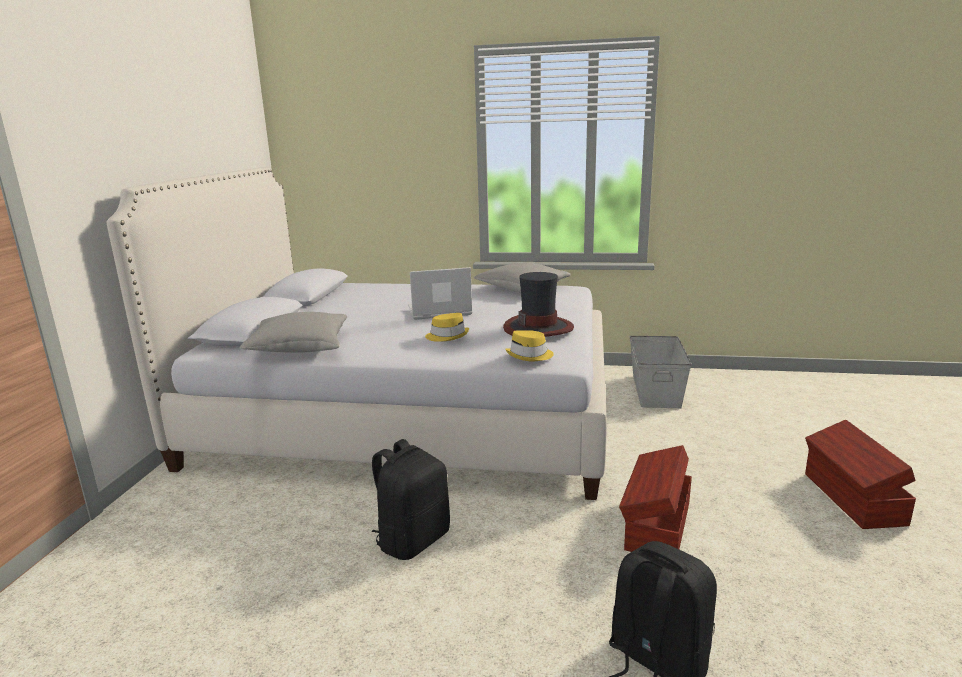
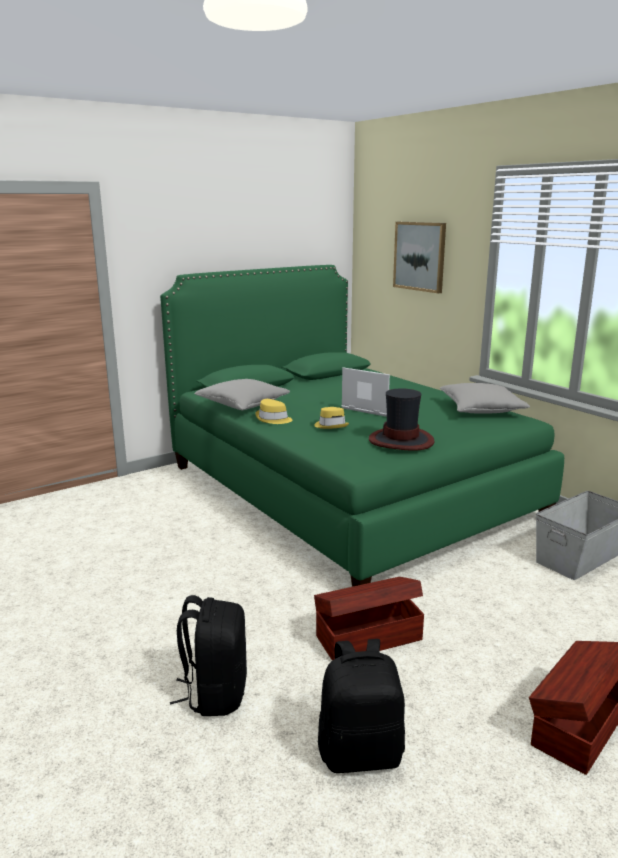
camera: 45 degrees right, 0 degrees up
white bed [107,167,607,500] -> green bed [160,265,564,587]
black backpack [372,439,450,560] -> black backpack moved to [318,639,405,773]
yellow hat [505,330,554,361] -> yellow hat moved to [255,399,292,424]
none -> picture [393,222,446,293]

